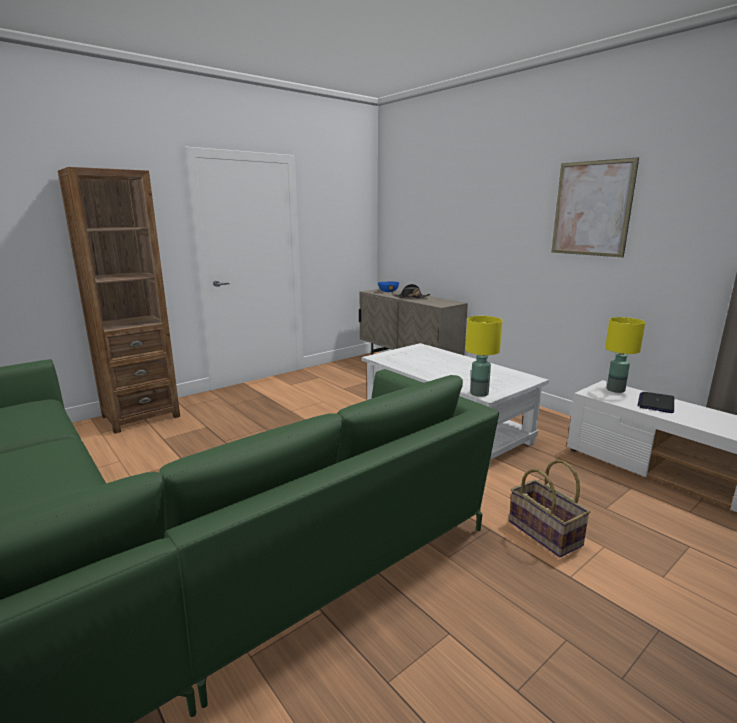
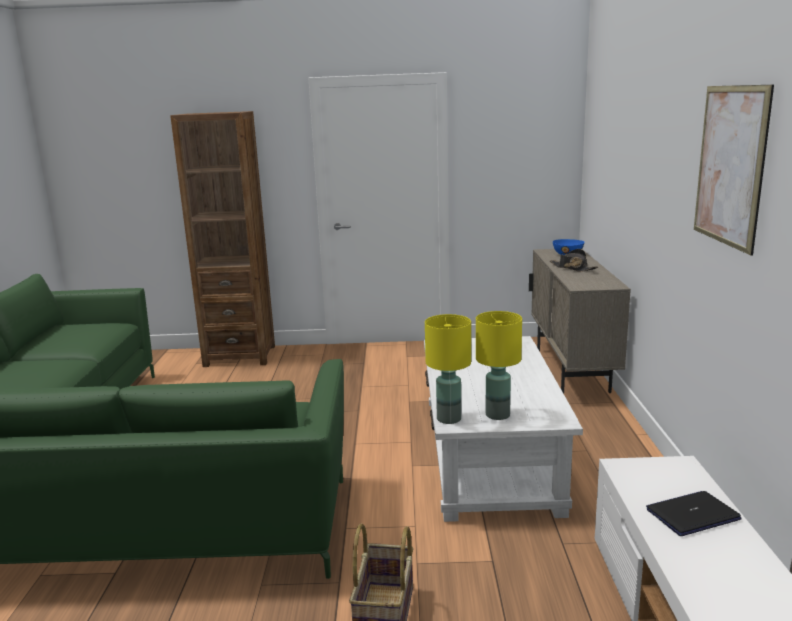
camera: 40 degrees right, 0 degrees up
yellow table lamp [605,317,645,393] -> yellow table lamp moved to [476,311,522,420]

